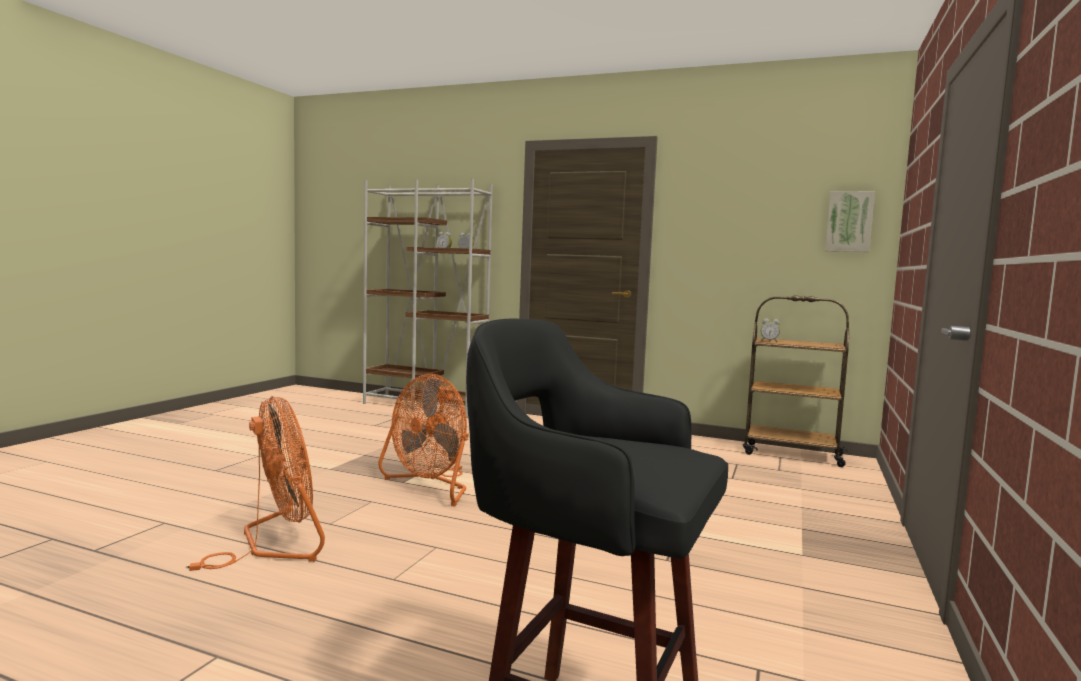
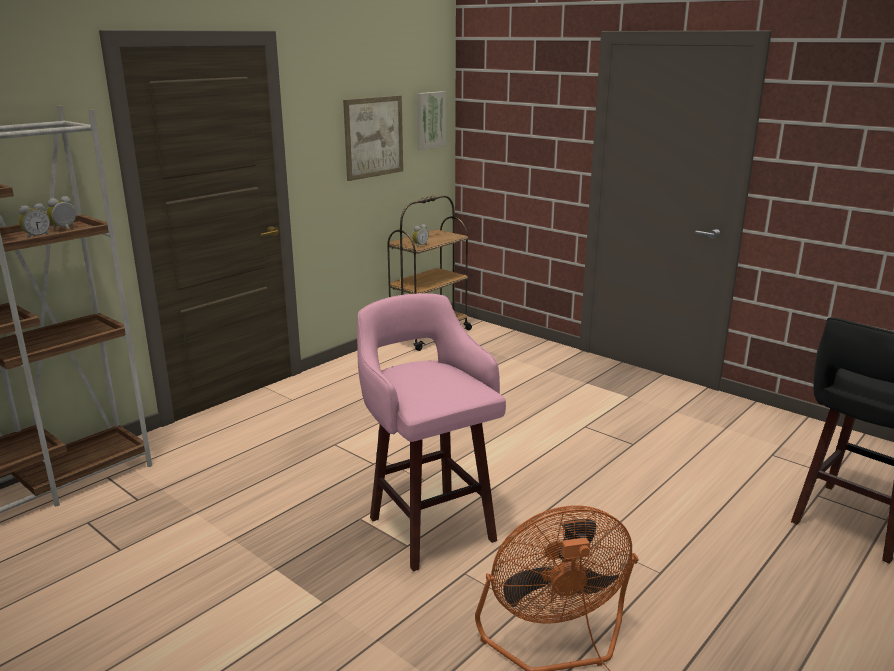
camera: 70 degrees left, 15 degrees up
orange fan [378,374,469,507] -> pink stool [357,293,506,571]
none -> picture [343,96,403,181]

